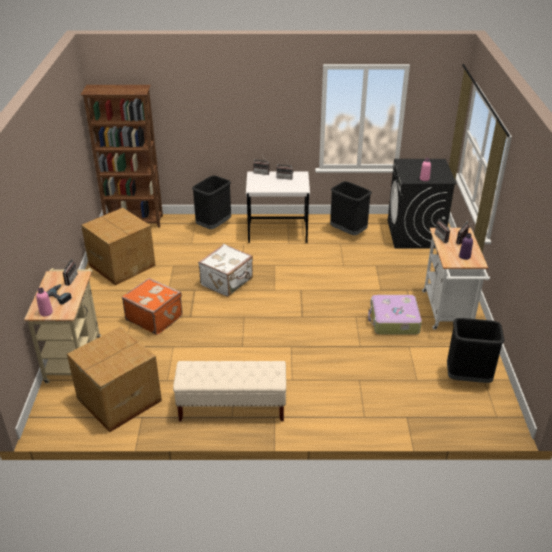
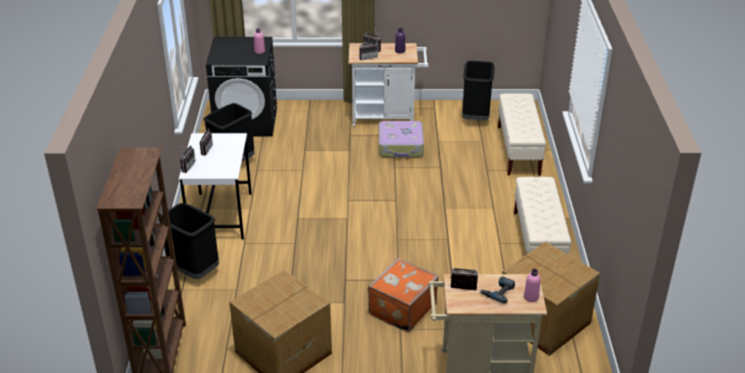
camera: 90 degrees left, 0 degrees up
white suitcase [198,244,253,297] -> none
none -> beige bench [498,93,546,176]

